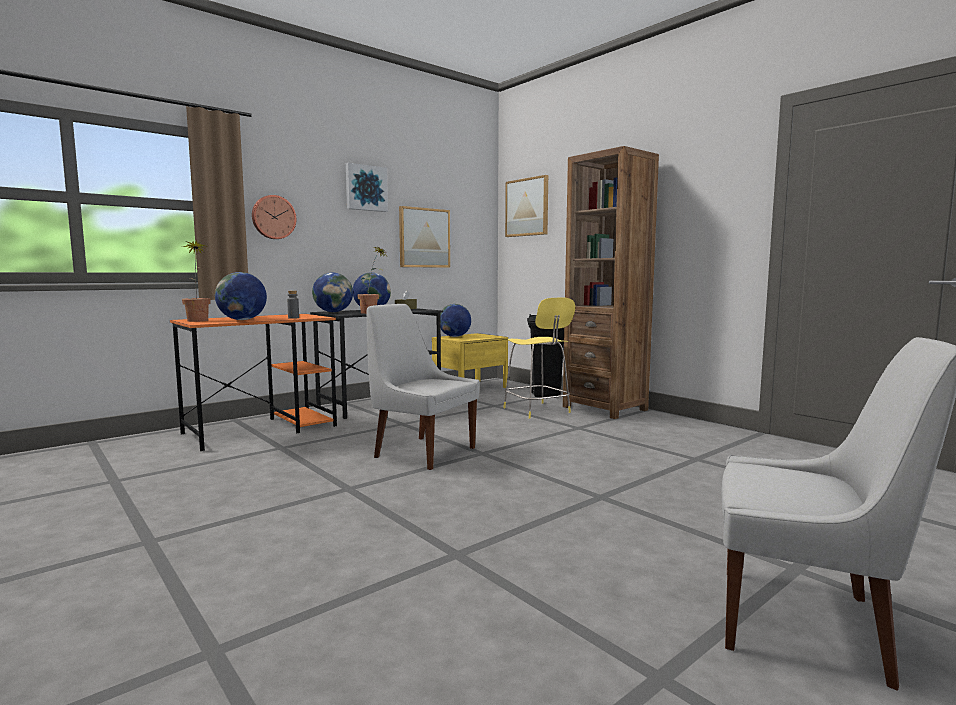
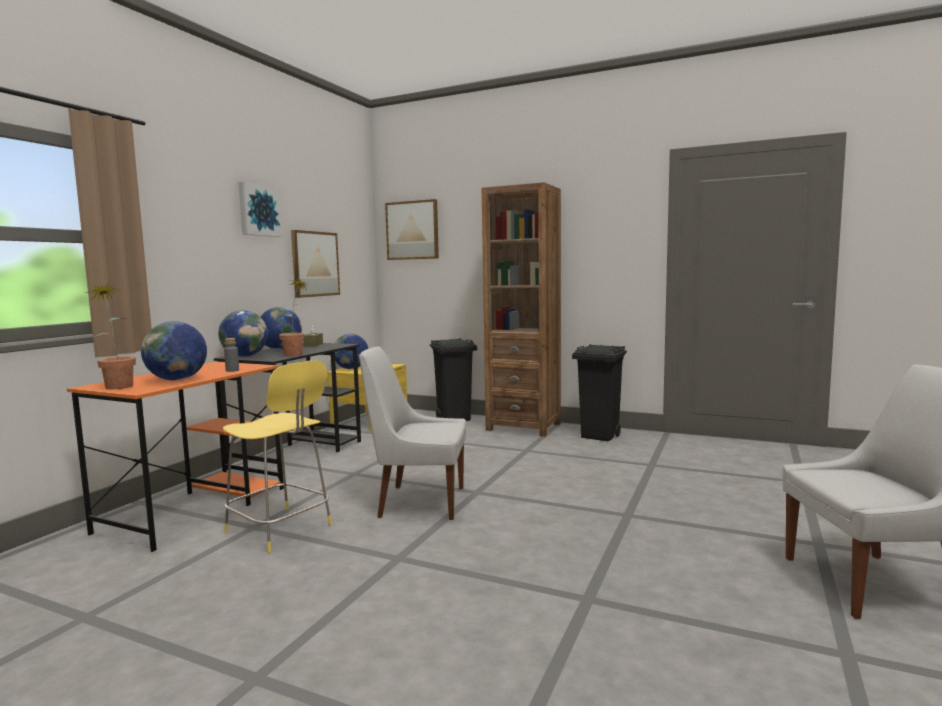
camera: 25 degrees left, 0 degrees up
wall clock [252,195,296,239] -> none
yellow stool [503,297,575,419] -> yellow stool moved to [223,360,332,553]
none -> black trash can [572,344,627,442]

